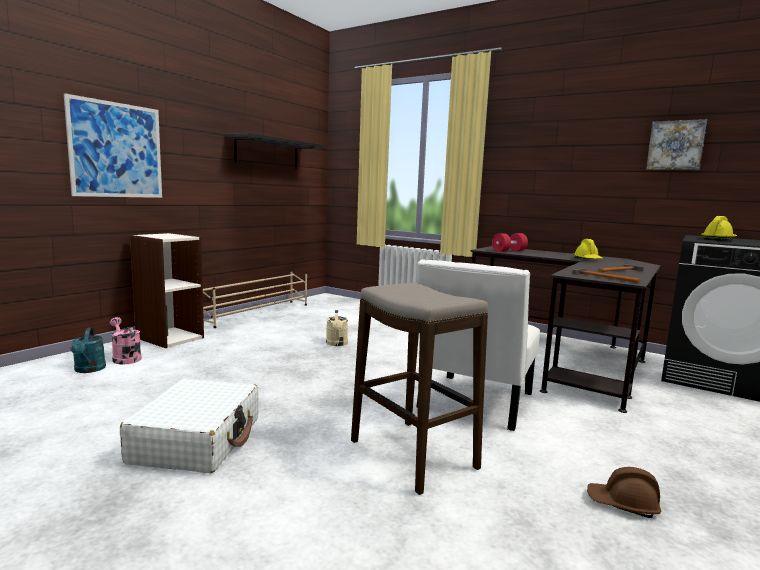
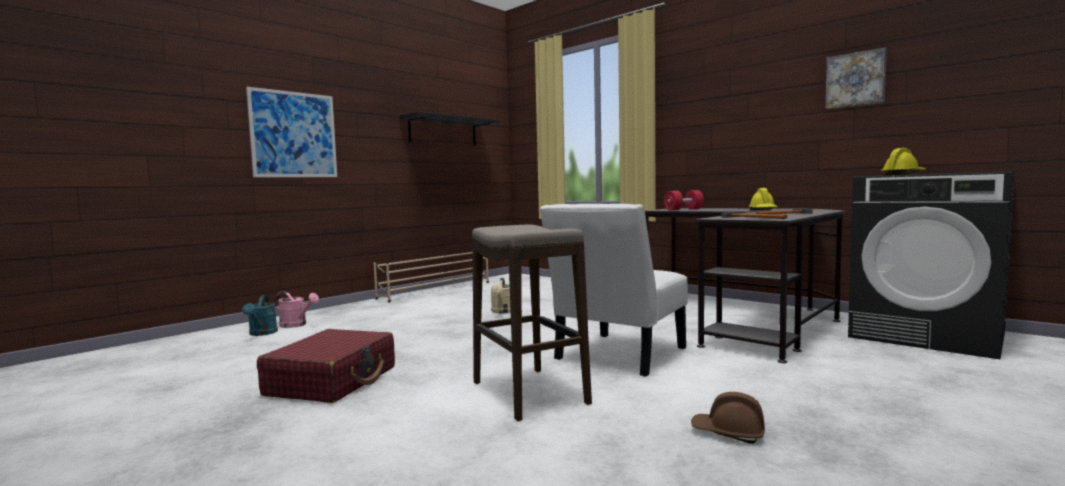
camera: 10 degrees right, 5 degrees down
pink watering can [110,317,142,365] -> pink watering can turned 150 degrees clockwise [276,291,319,328]
white suitcase [120,379,259,473] -> red suitcase [257,329,395,403]
bookcase [130,233,204,348] -> none

